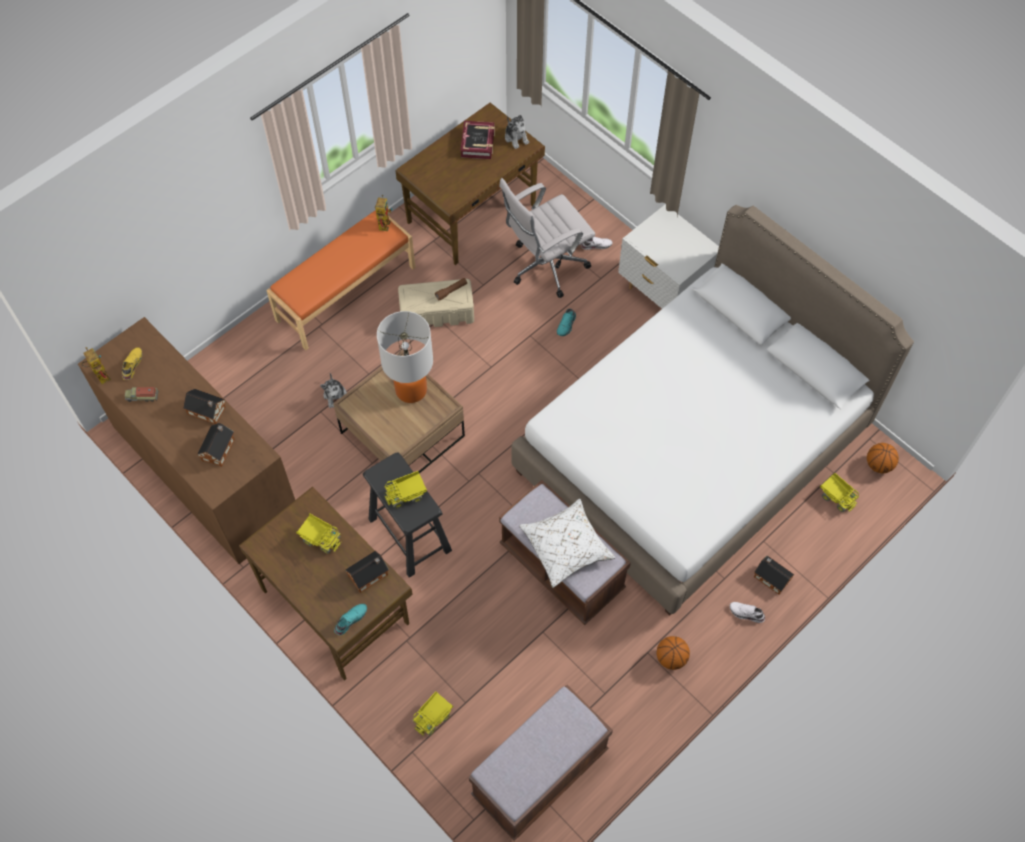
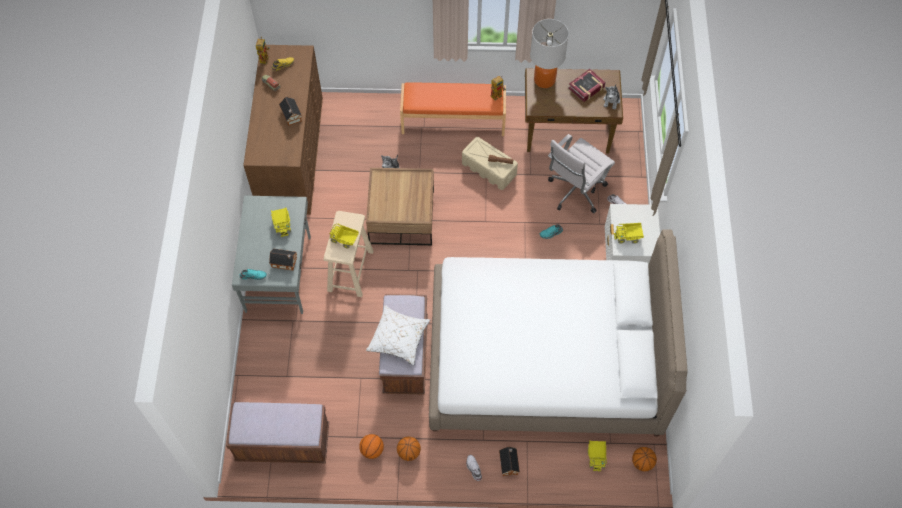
camera: 45 degrees right, 0 degrees up
toy house [197,423,235,467] -> none
brown desk [239,487,413,680] -> grey desk [232,196,311,314]
black stool [363,452,452,577] -> beige stool [324,211,373,297]
table lamp [377,311,433,403] -> table lamp moved to [530,19,569,88]
toy truck [412,691,453,736] -> toy truck moved to [614,223,644,244]
white office chair [499,178,596,298] -> white office chair turned 60 degrees counterclockwise [548,134,615,213]
none -> basketball [359,434,384,459]

